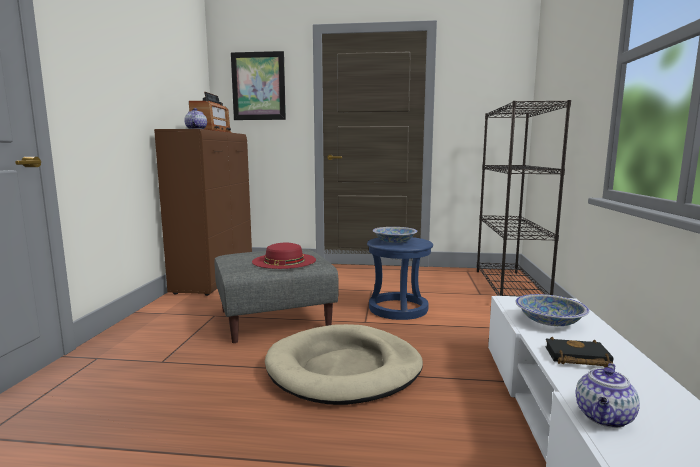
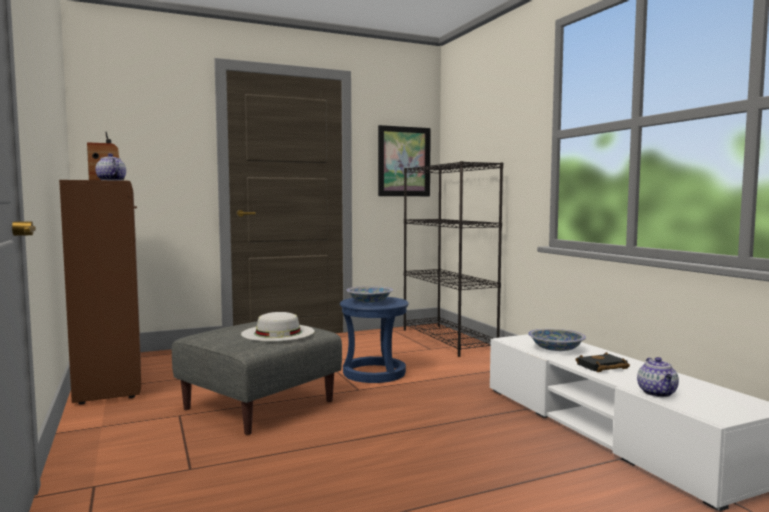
camera: 30 degrees left, 5 degrees down
picture [231,51,286,120] -> picture moved to [378,125,431,196]
red hat [252,243,316,269] -> white hat [241,312,315,341]
beige dog bed [265,324,423,405] -> none

